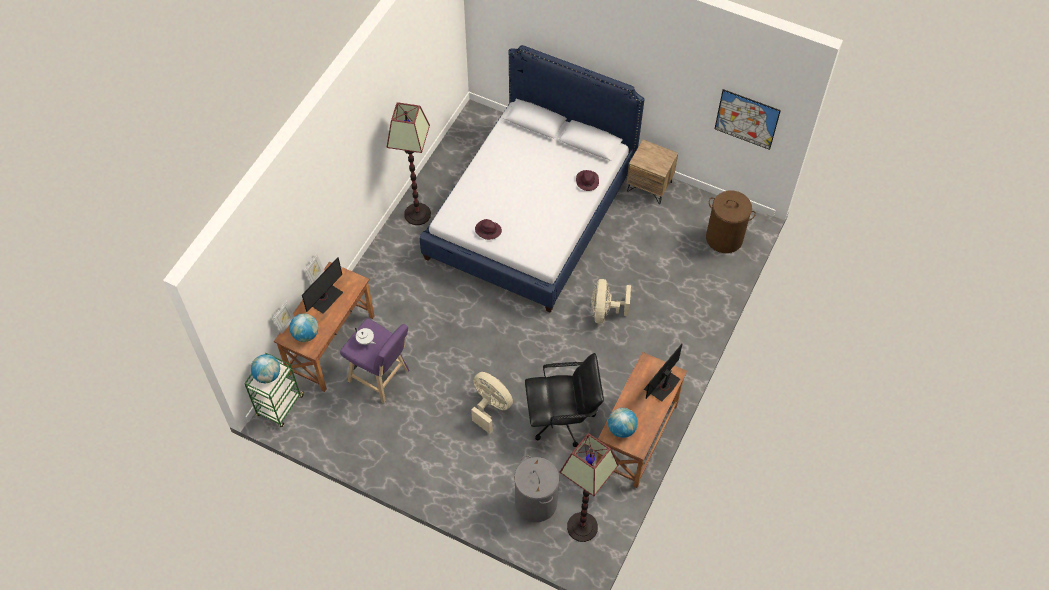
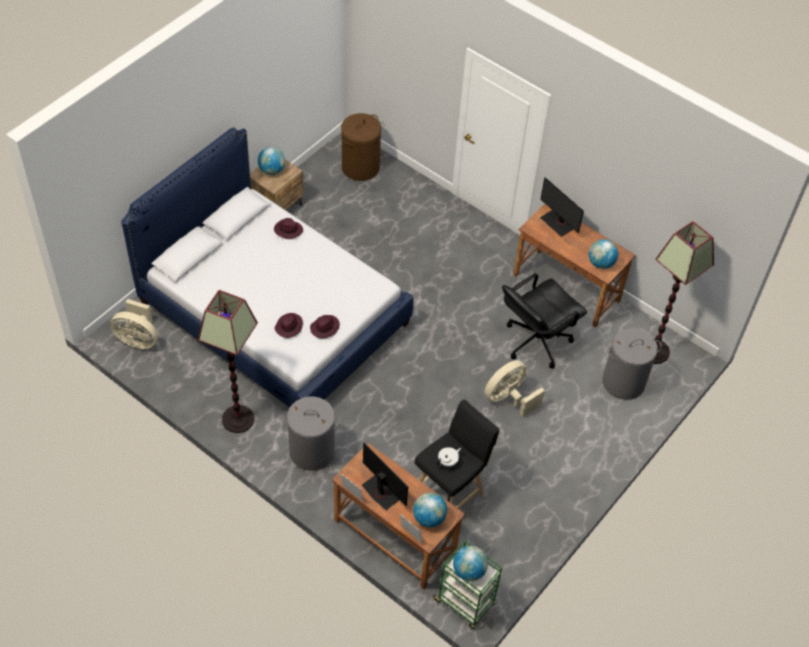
camera: 80 degrees left, 5 degrees down
purple stool [340,318,410,403] -> black stool [415,400,499,509]
black office chair [525,353,604,447] -> black office chair turned 135 degrees counterclockwise [502,273,587,369]
beige fan [591,279,631,324] -> beige fan moved to [110,299,158,349]
picture [715,89,781,150] -> none
none -> globe [258,147,285,175]
none -> purple hat [275,313,303,338]
none -> grey laundry basket [281,396,340,471]

